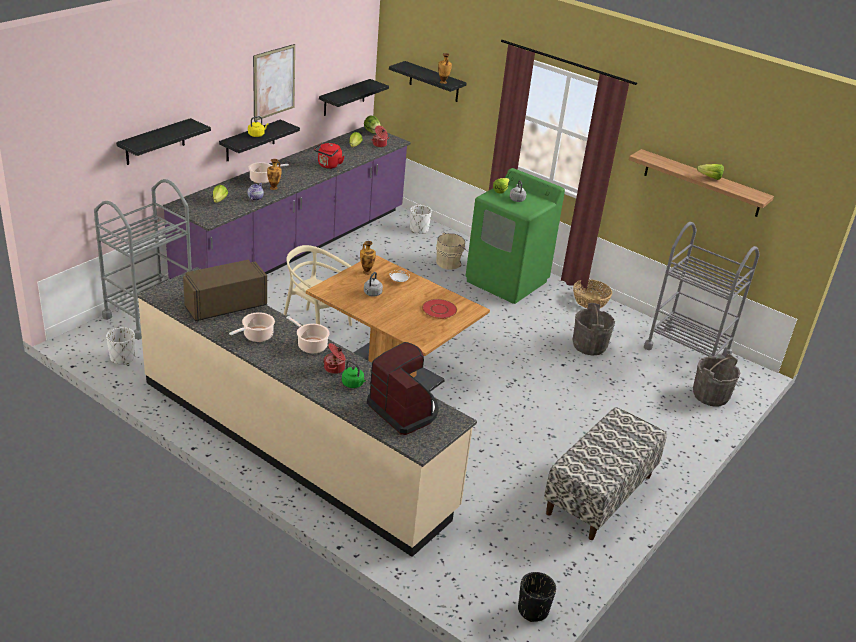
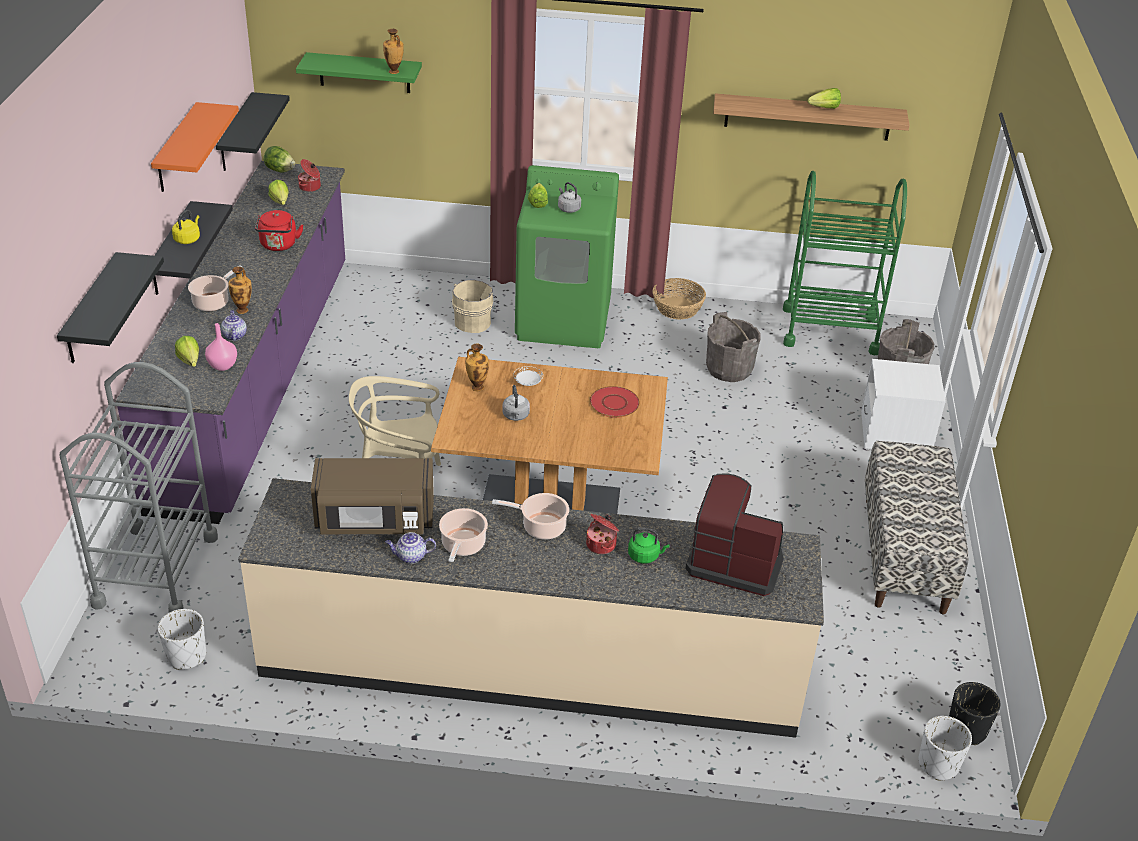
camera: 30 degrees left, 5 degrees up
brown microwave [183,260,267,321] -> brown microwave turned 120 degrees counterclockwise [311,458,434,534]
picture [253,44,295,121] -> orange shelf [151,102,239,192]
black shelf [389,61,466,102] -> green shelf [296,52,422,93]
white planter [410,205,432,233] -> white planter moved to [918,716,972,781]
grey cart [644,222,760,357] -> green cart [783,171,907,355]
none -> pink vase [205,323,237,371]
none -> teapot [386,532,436,564]
none -> white nightstand [861,359,946,450]

